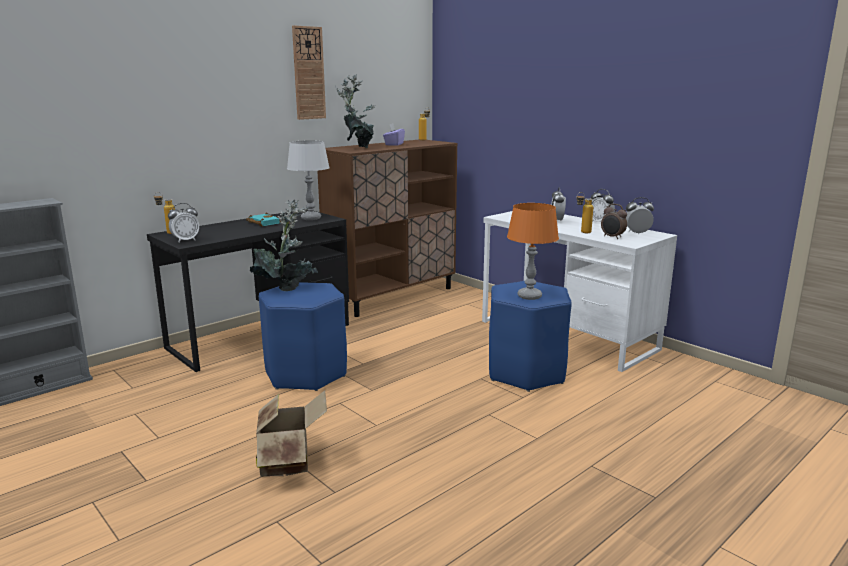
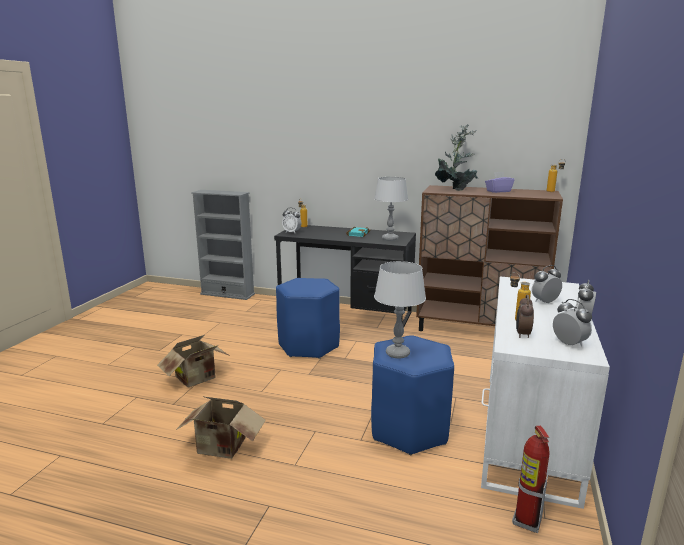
camera: 60 degrees right, 0 degrees up
potted plant [250,200,318,291] -> none
wall clock [292,25,326,120] -> none
orange table lamp [507,203,559,300] -> grey table lamp [374,261,426,359]
none -> cardboard box [175,396,266,459]
none -> fire extinguisher [512,426,550,533]

